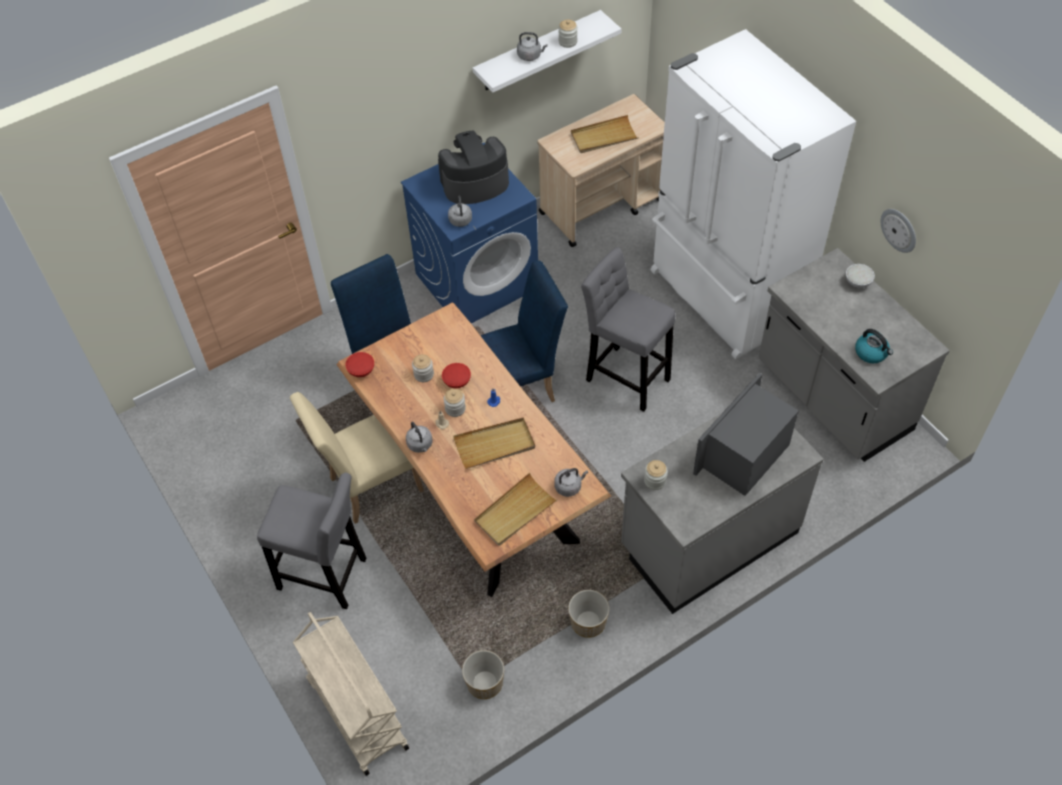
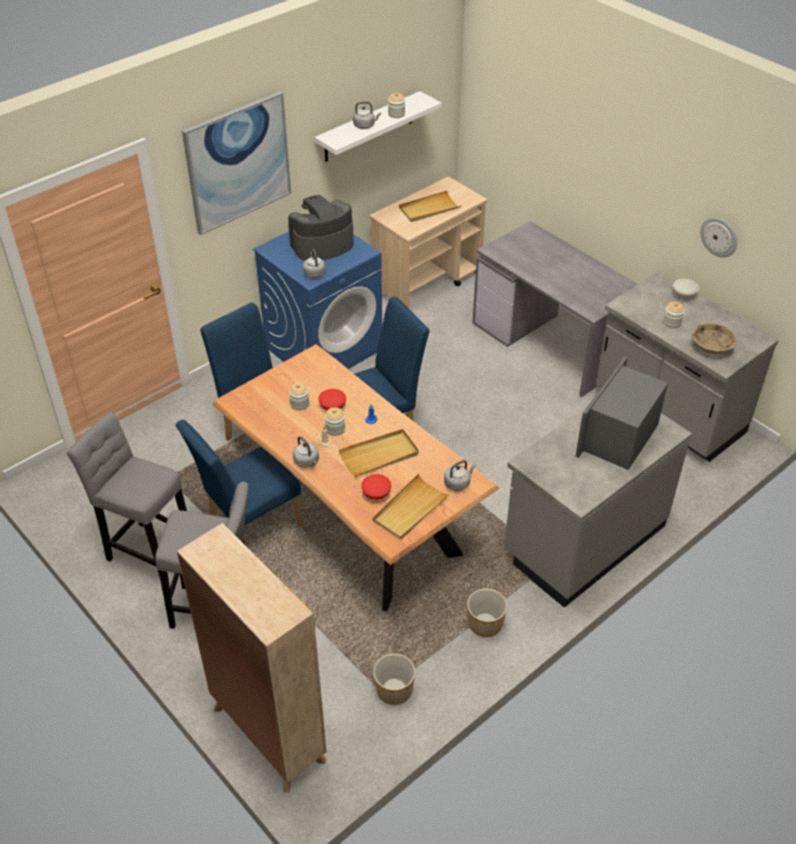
camera: 10 degrees left, 10 degrees down
beige chair [290,392,424,524] -> blue chair [176,420,304,543]
beige cart [293,612,409,776] -> beige bookcase [177,523,327,793]
red bowl [345,352,374,377] -> red bowl moved to [361,474,391,500]
grey stool [581,247,675,412] -> grey stool moved to [67,412,187,577]
jar [644,460,668,490] -> jar moved to [663,302,685,328]
white fridge [650,29,856,359] -> grey desk [472,221,638,397]
kettle [855,329,893,363] -> beige bowl [692,323,737,354]
none -> picture [182,91,291,235]

